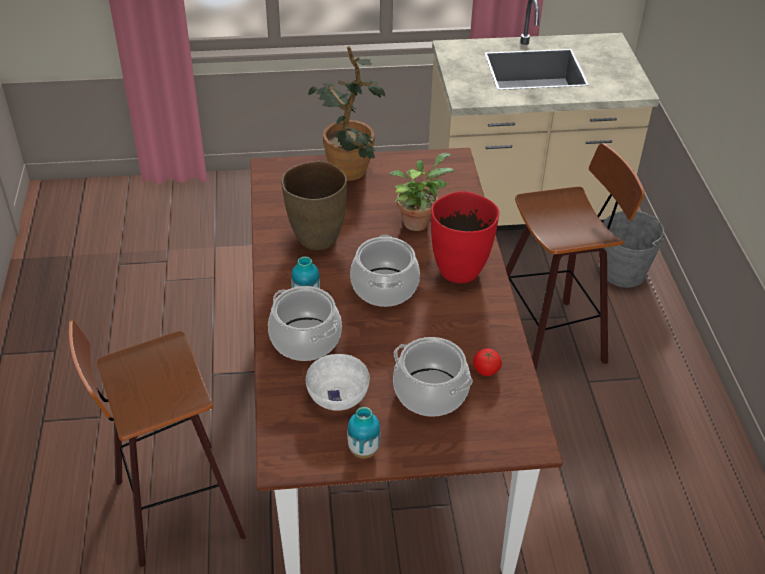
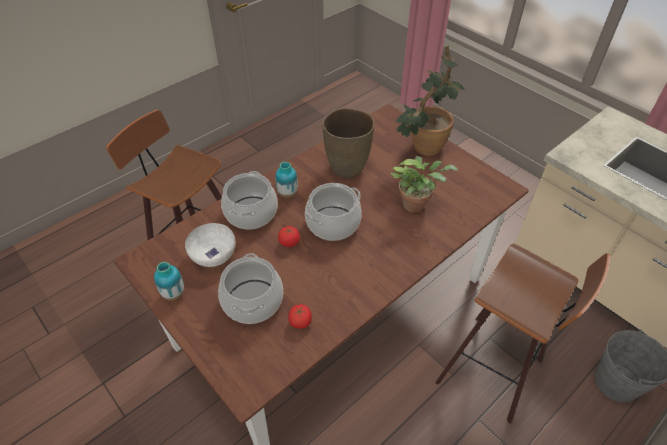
camera: 55 degrees right, 5 degrees up
red vase [431,191,499,283] -> none
none -> tomato [278,226,300,247]

